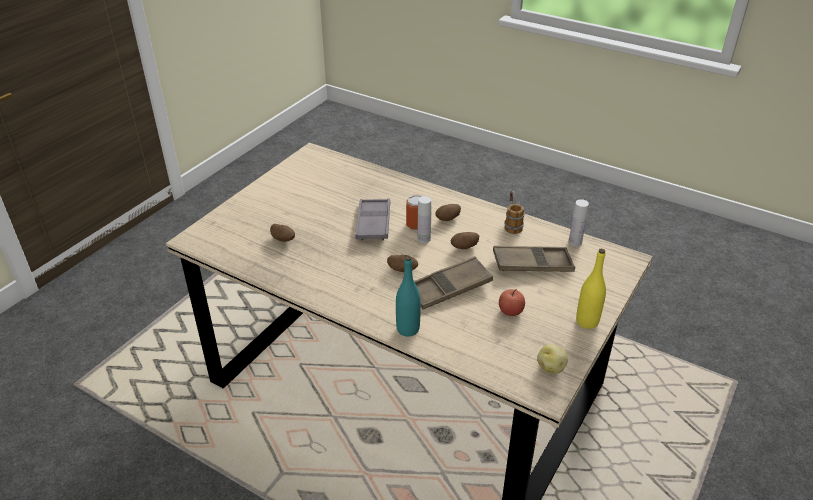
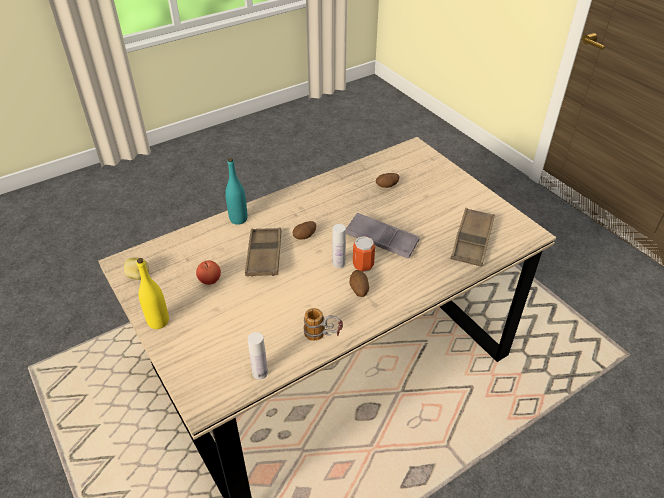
camera: 115 degrees right, 5 degrees up
potato [451,232,479,249] -> none
brown tray [493,246,575,272] -> brown tray moved to [450,208,495,267]

